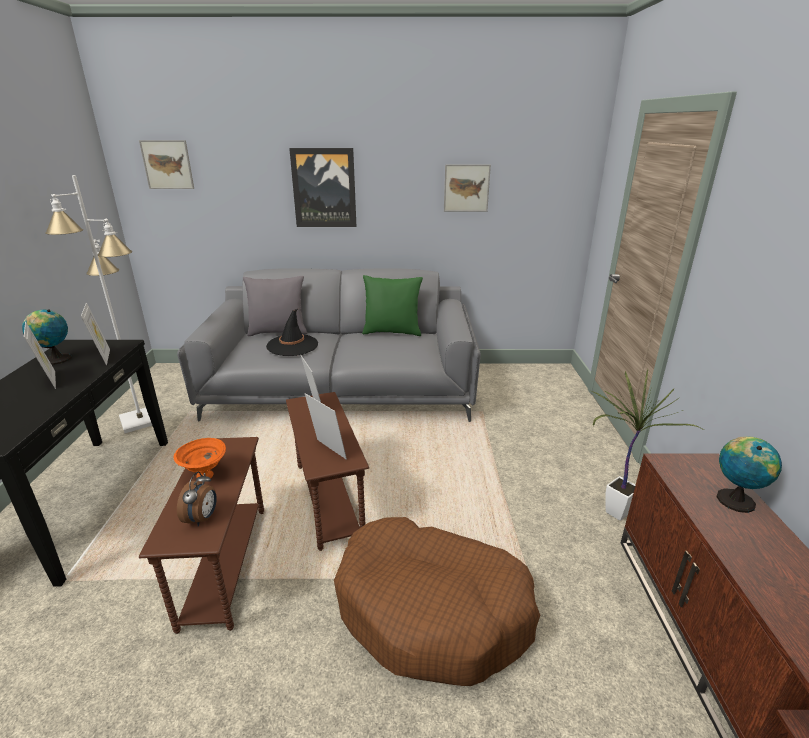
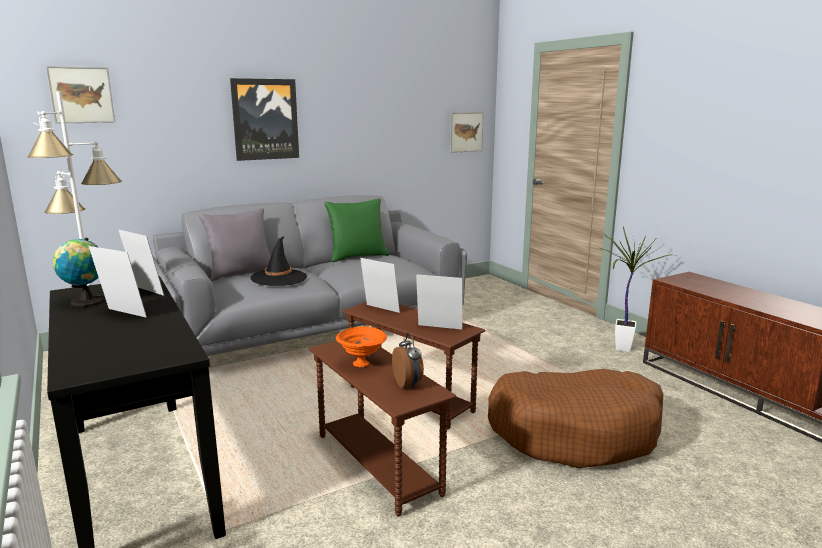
camera: 30 degrees left, 10 degrees down
picture [444,164,491,212] -> picture moved to [450,112,484,153]
globe [716,436,782,513] -> none

